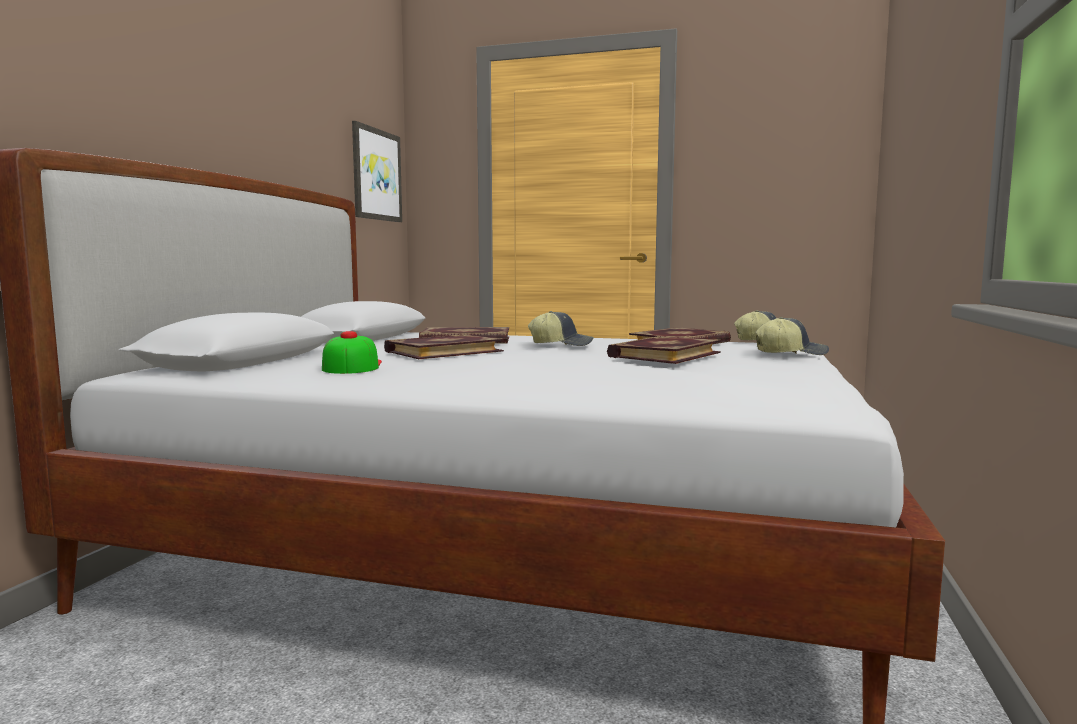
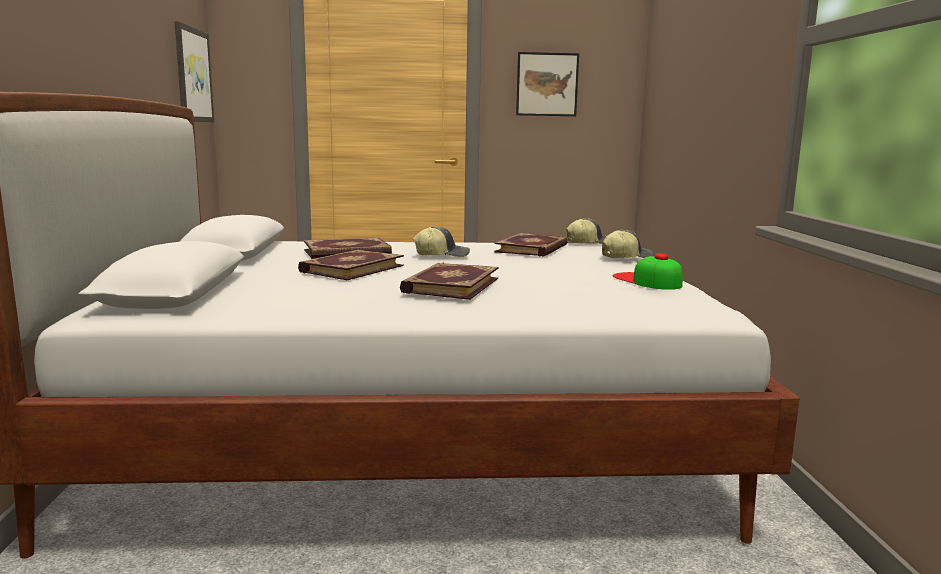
camera: 20 degrees left, 5 degrees up
cap [322,331,382,374] -> cap moved to [613,253,683,290]
book [607,336,721,364] -> book moved to [400,263,499,300]
none -> picture [516,52,579,116]

